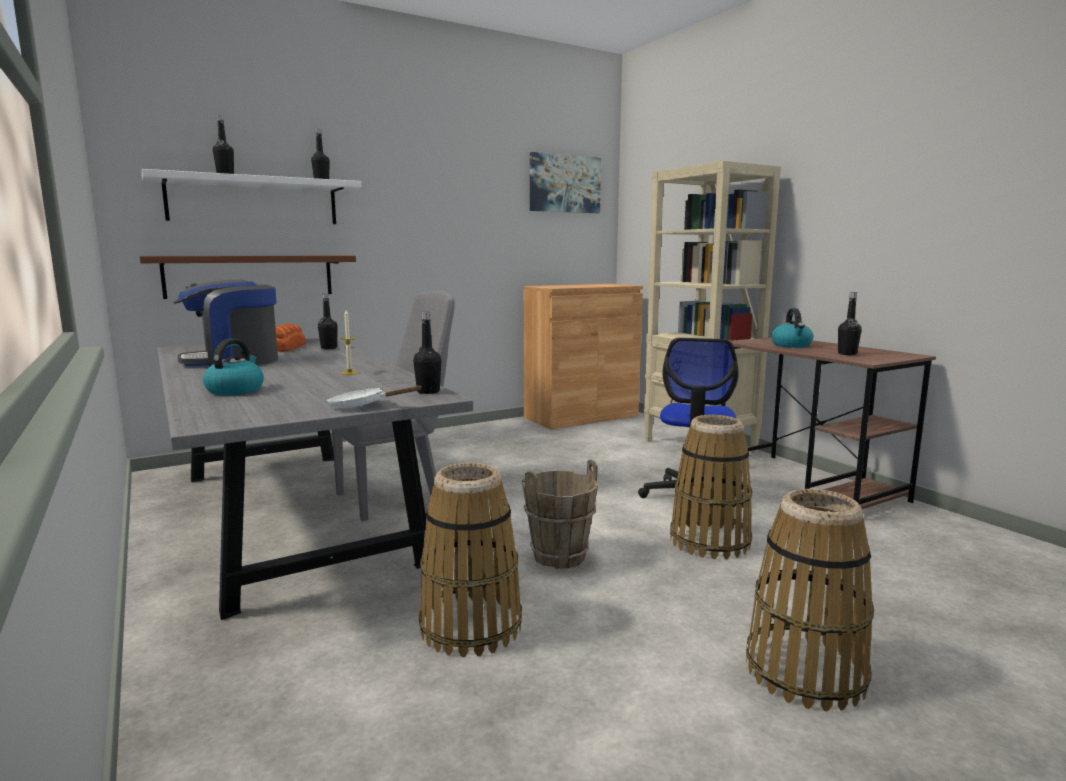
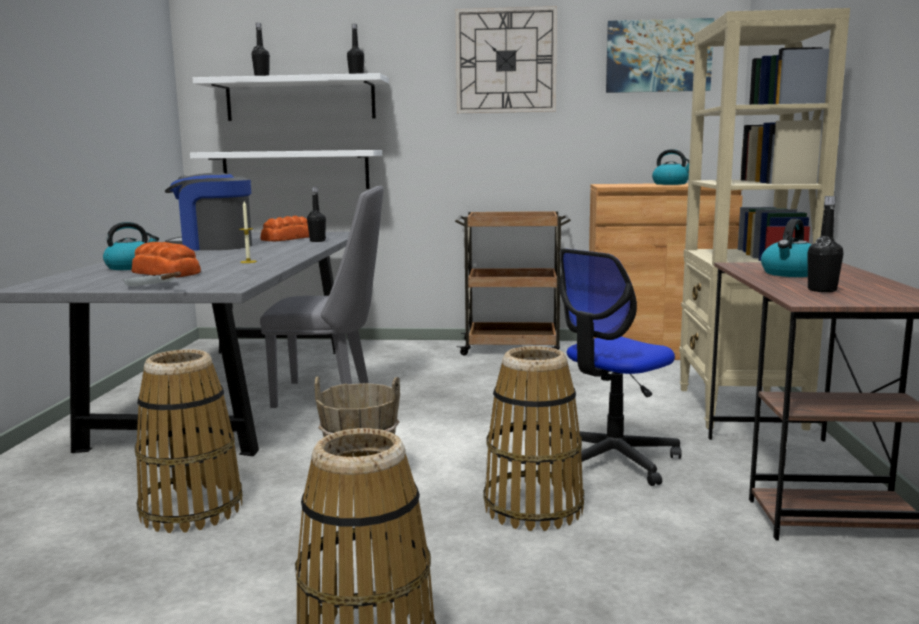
camera: 35 degrees right, 0 degrees up
brown shelf [140,256,356,299] -> white shelf [190,150,382,189]
black bottle [413,312,441,394] -> none
none -> bread [132,242,201,278]
none -> brown cart [455,211,571,356]
none -> wall clock [456,6,557,113]
none -> kettle [652,149,689,185]

